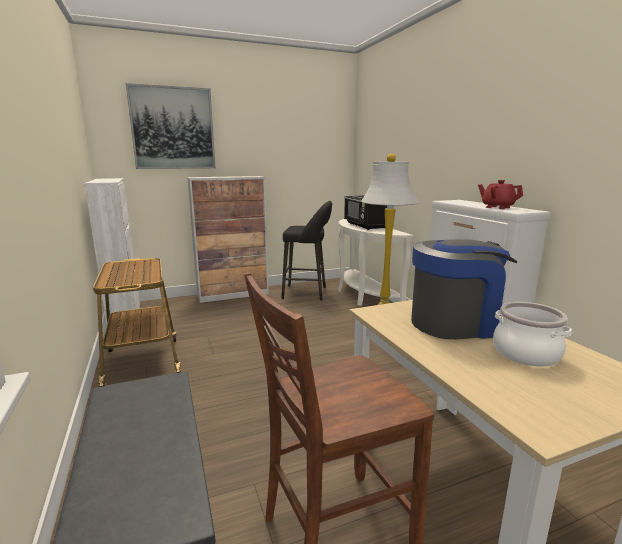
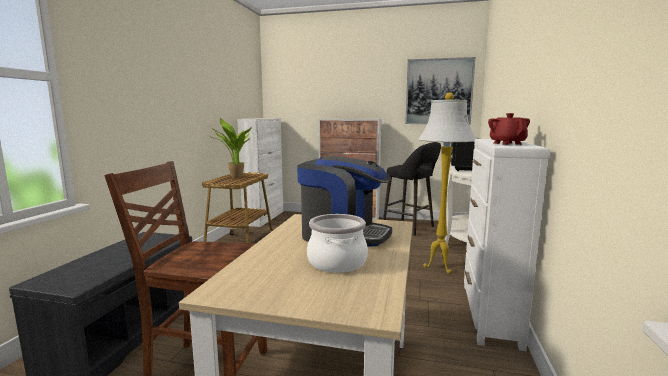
camera: 35 degrees right, 5 degrees down
picture [126,83,216,169] -> picture moved to [405,57,475,124]
none -> potted plant [208,118,252,178]

